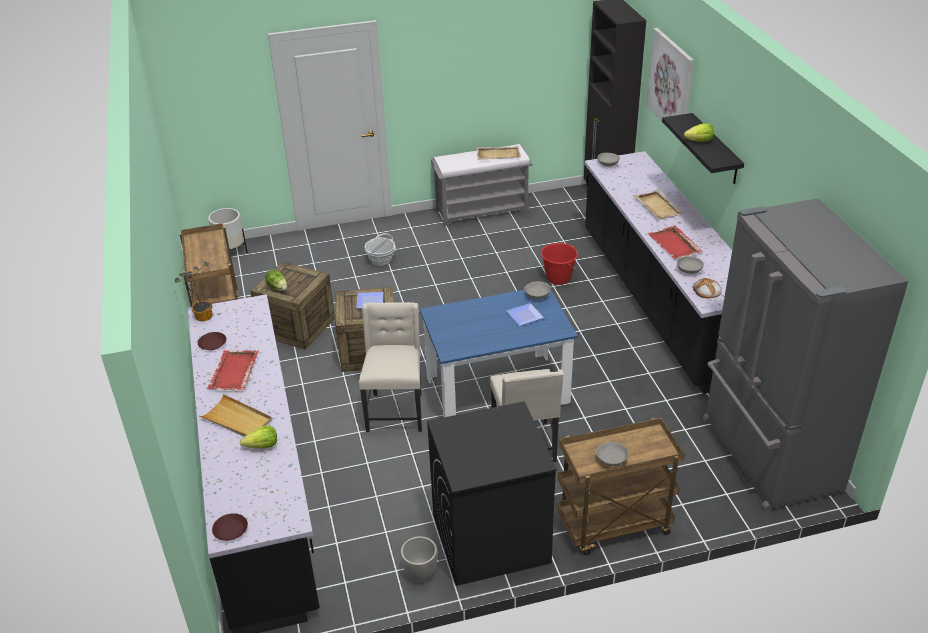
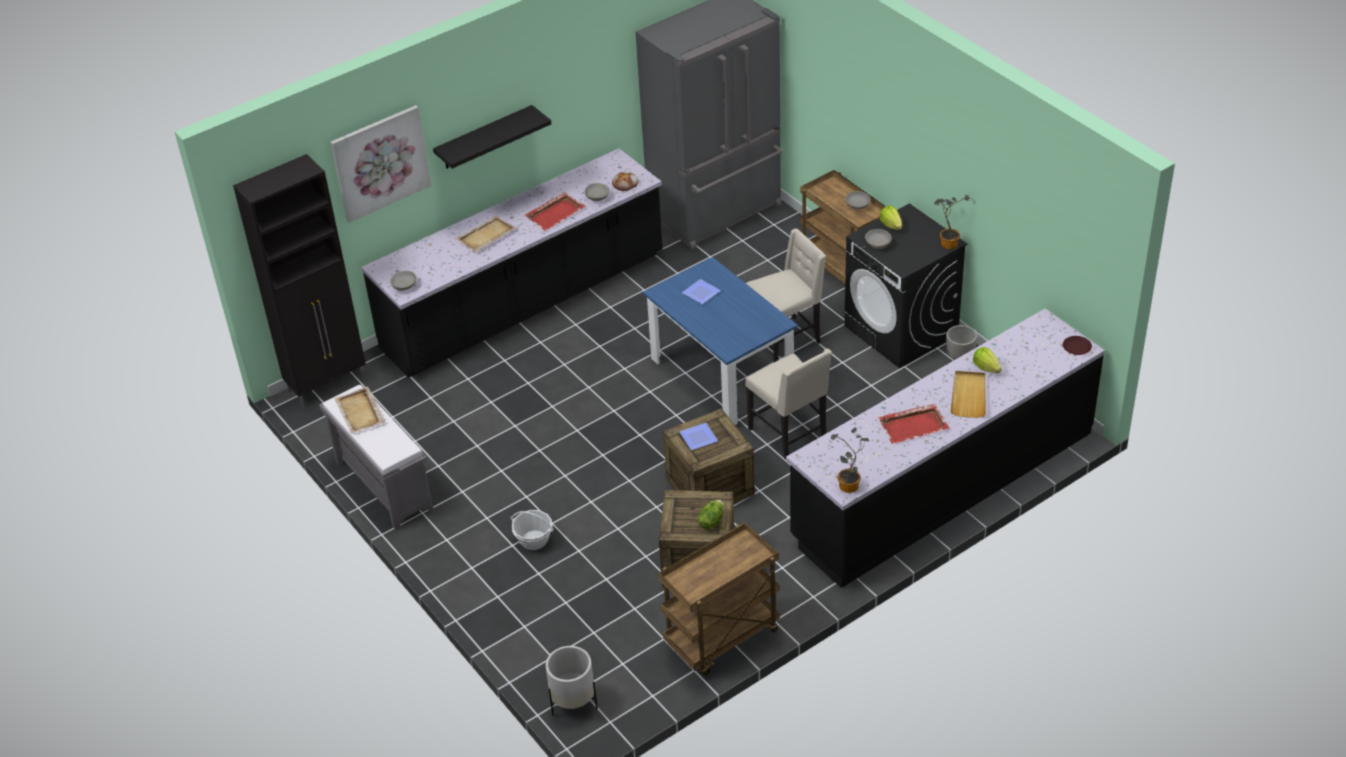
camera: 110 degrees left, 5 degrees up
brown plate [198,332,226,350] -> none
beige chair [359,302,422,432] -> beige chair turned 105 degrees counterclockwise [745,349,832,459]
grey bowl [524,281,551,299] -> grey bowl moved to [865,229,892,249]
red bucket [541,243,578,285] -> none
lettuce [684,123,714,142] -> lettuce moved to [880,206,902,230]
none -> potted plant [934,195,970,249]

